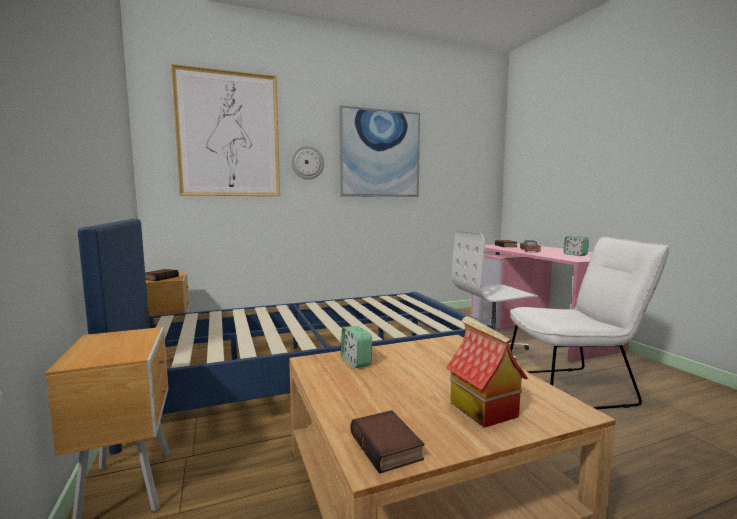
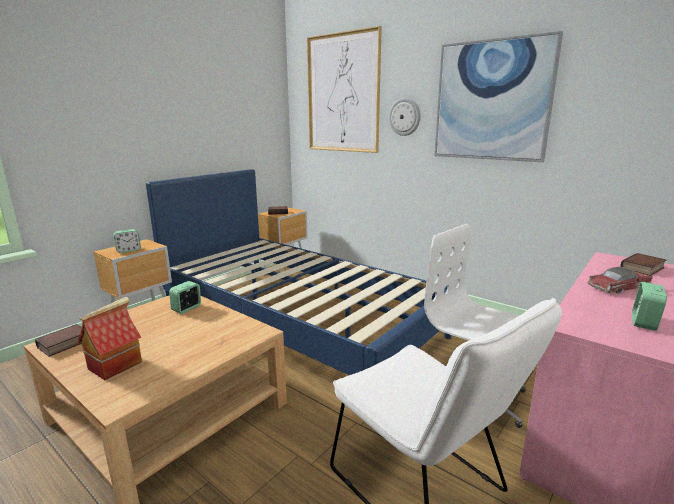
camera: 60 degrees right, 10 degrees up
none -> alarm clock [113,229,141,253]

